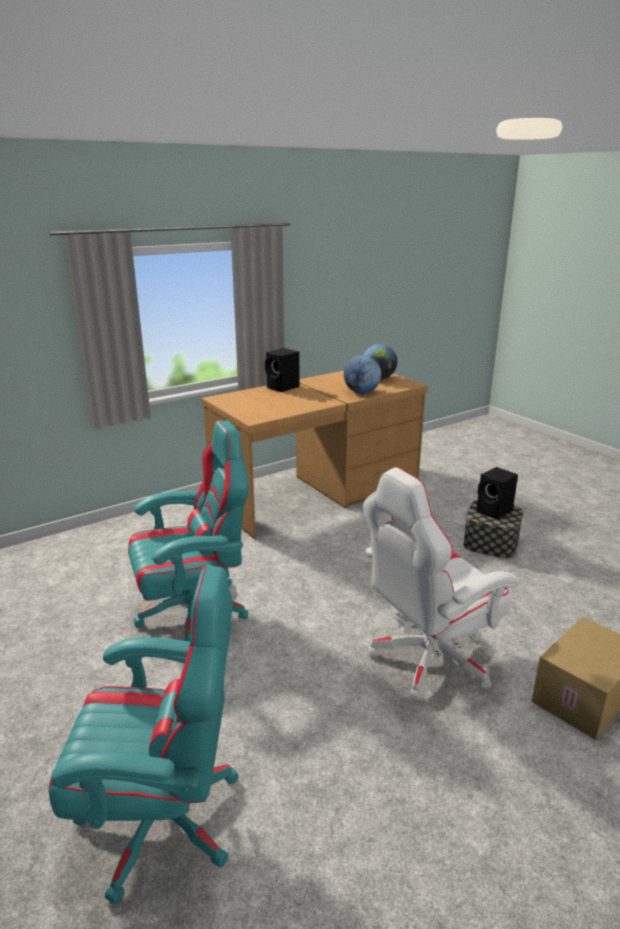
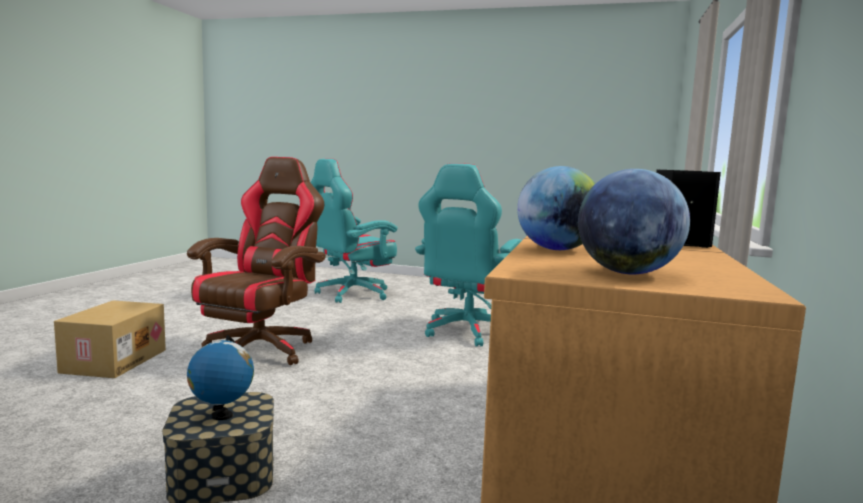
camera: 140 degrees right, 15 degrees down
white office chair [363,467,520,701] -> brown office chair [187,157,326,365]
black speaker [476,467,518,519] -> globe [187,335,254,420]

